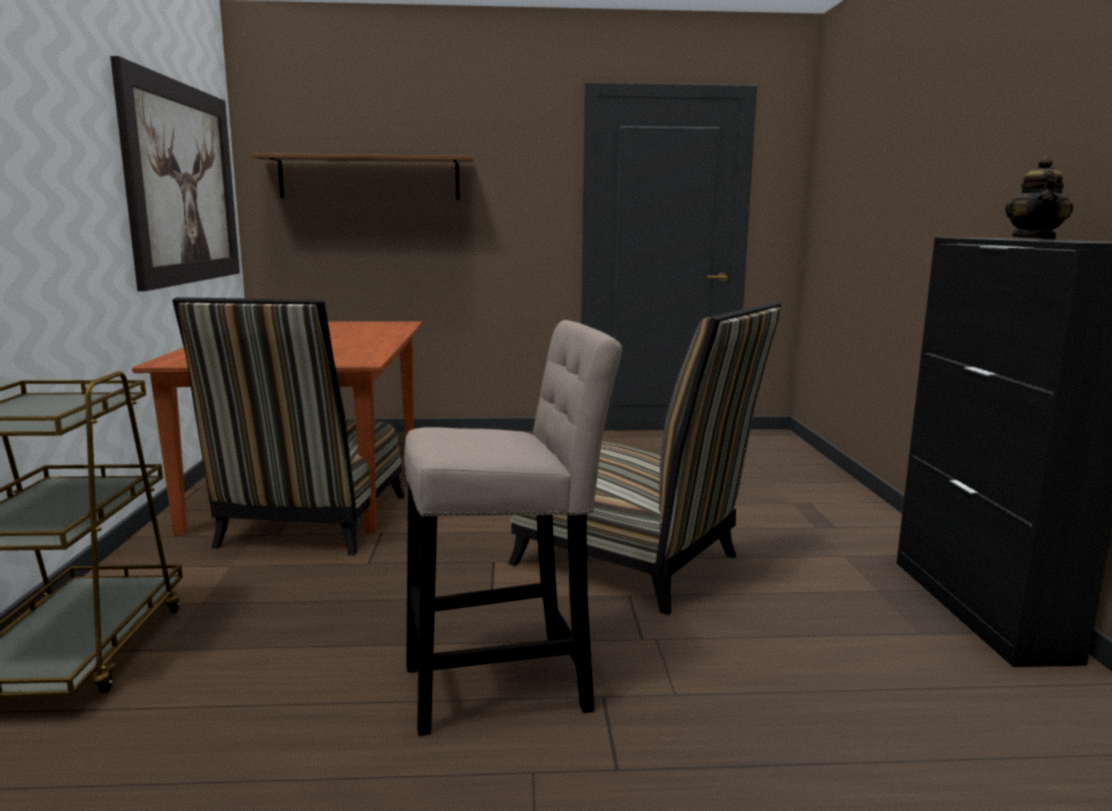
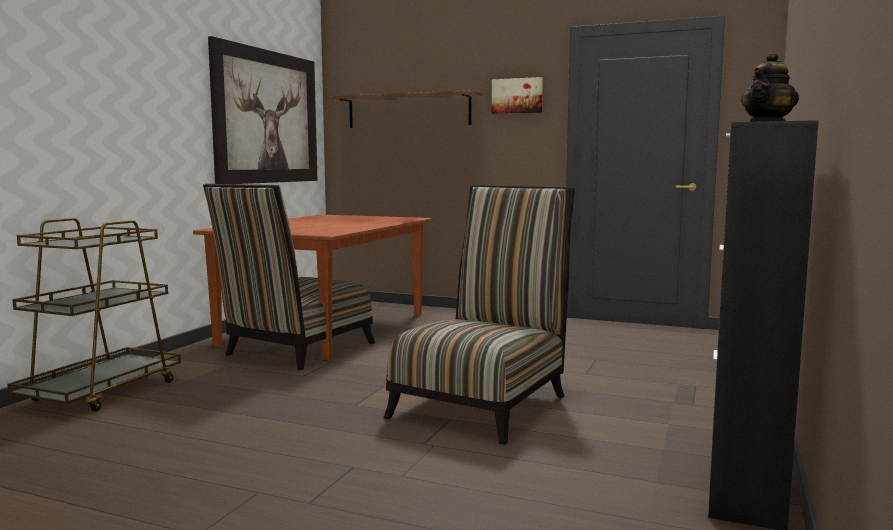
camera: 25 degrees right, 5 degrees down
beige stool [404,320,622,736] -> none
chair [508,302,781,615] -> chair turned 120 degrees counterclockwise [384,185,575,445]
none -> picture [492,77,543,114]

